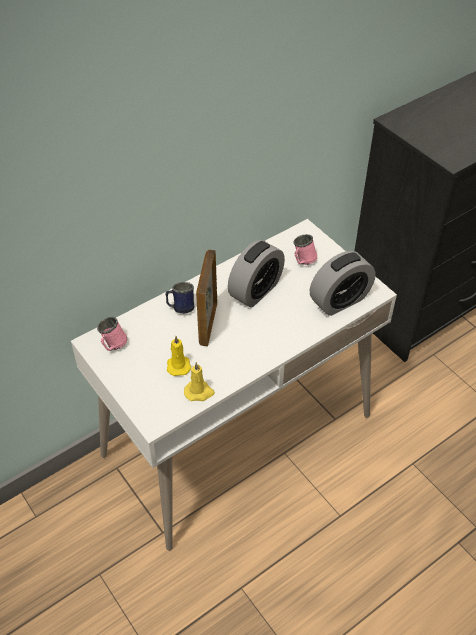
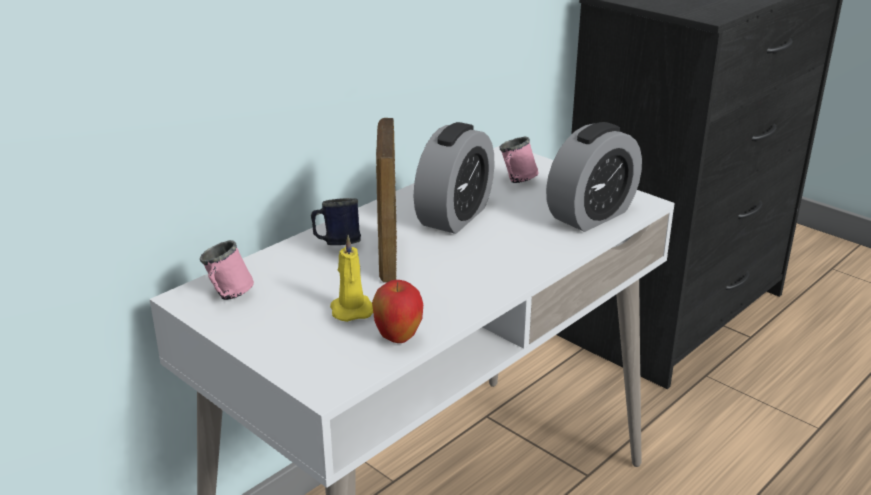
camera: 10 degrees left, 20 degrees down
yellow candle [184,362,215,401] -> apple [372,280,423,343]

